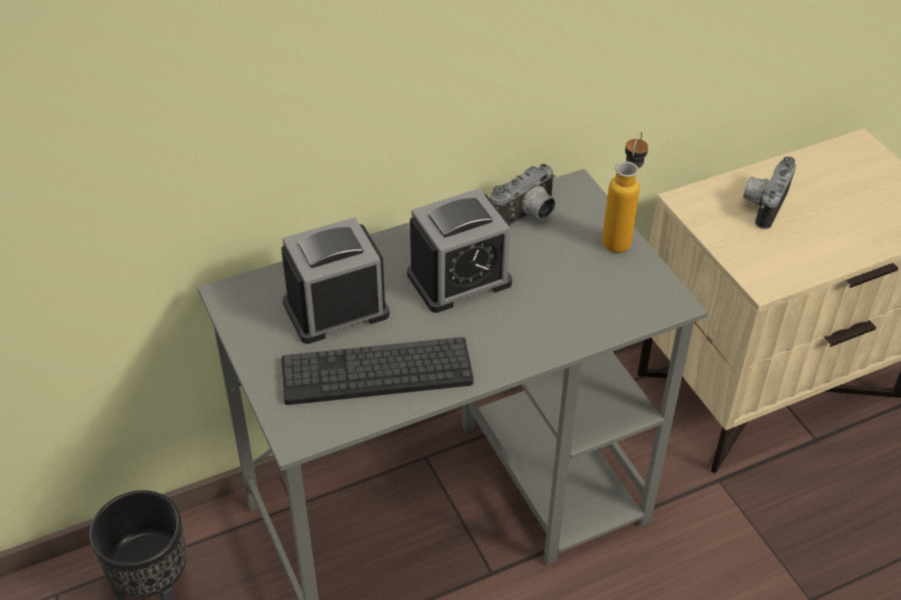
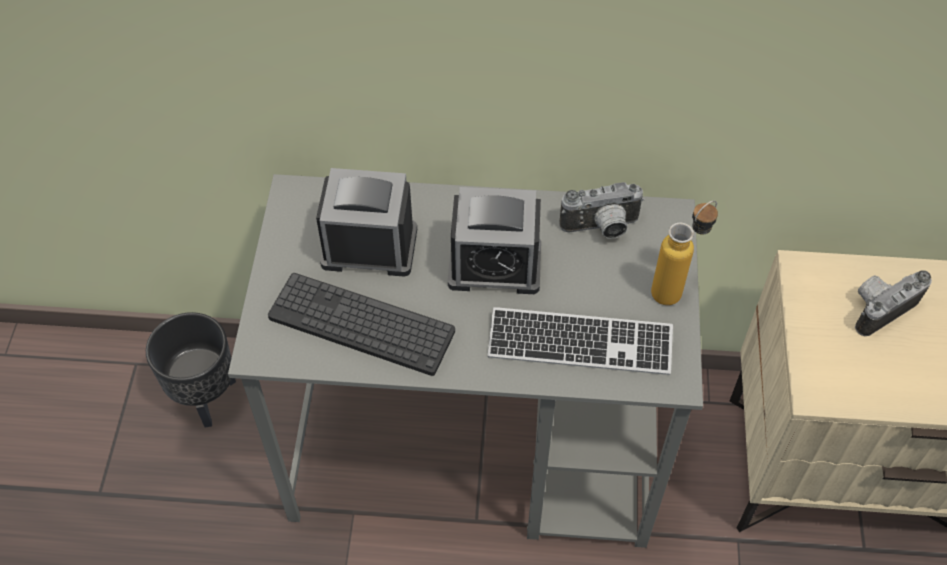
camera: 30 degrees right, 10 degrees up
none -> keyboard [488,307,673,375]

